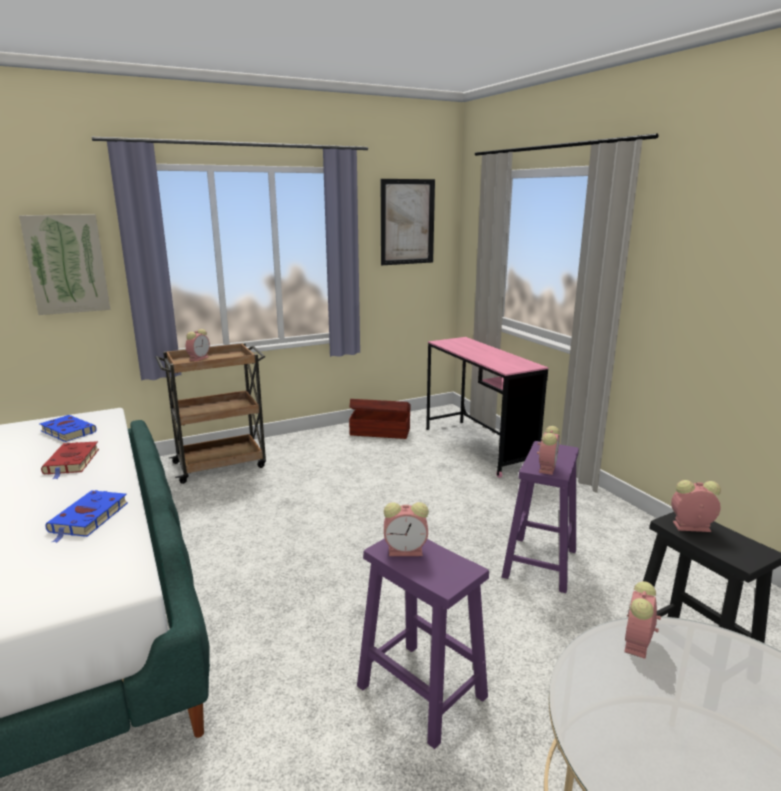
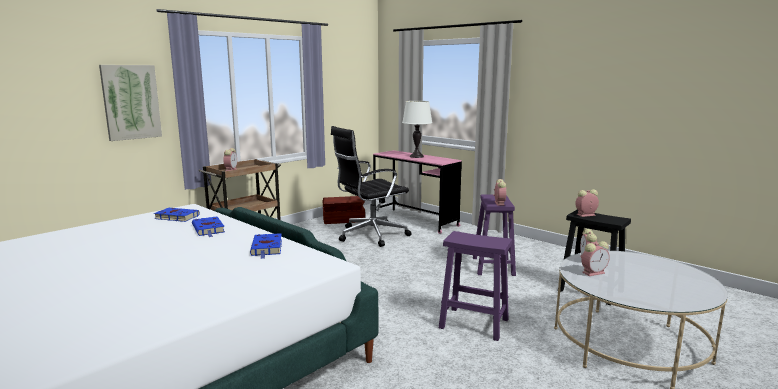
camera: 20 degrees left, 5 degrees down
red book [41,441,99,479] -> blue book [192,216,225,237]
picture [381,179,435,265] -> none
alarm clock [384,502,429,556] -> alarm clock moved to [581,241,610,276]
none -> black office chair [331,126,412,247]
none -> white table lamp [402,101,432,158]

